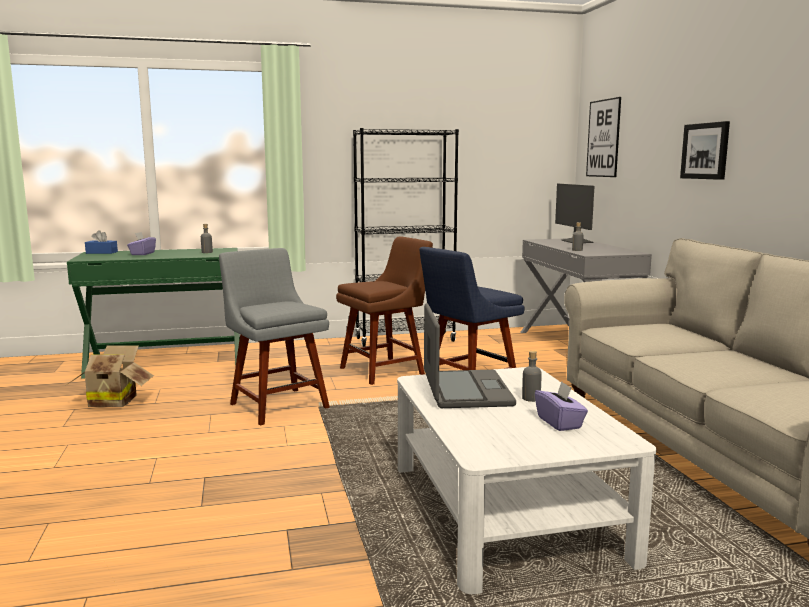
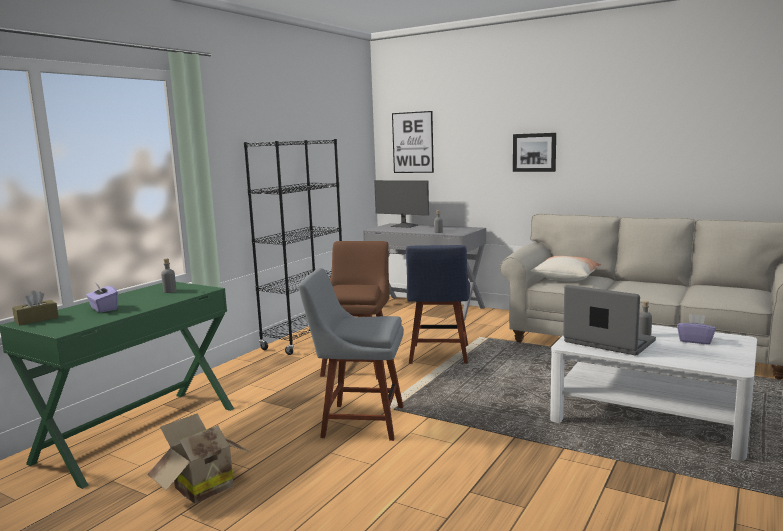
camera: 45 degrees left, 0 degrees up
blue tissue box [85,230,118,254] -> brown tissue box [12,290,59,326]
none -> pillow [530,256,601,281]

